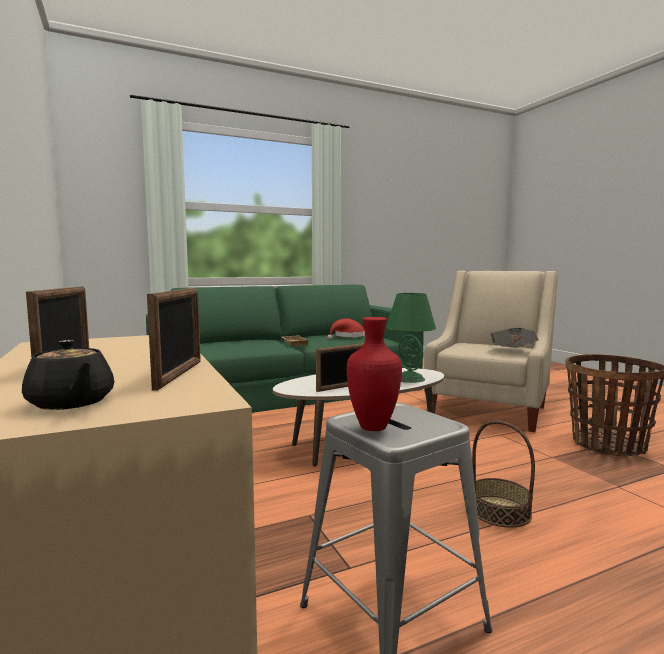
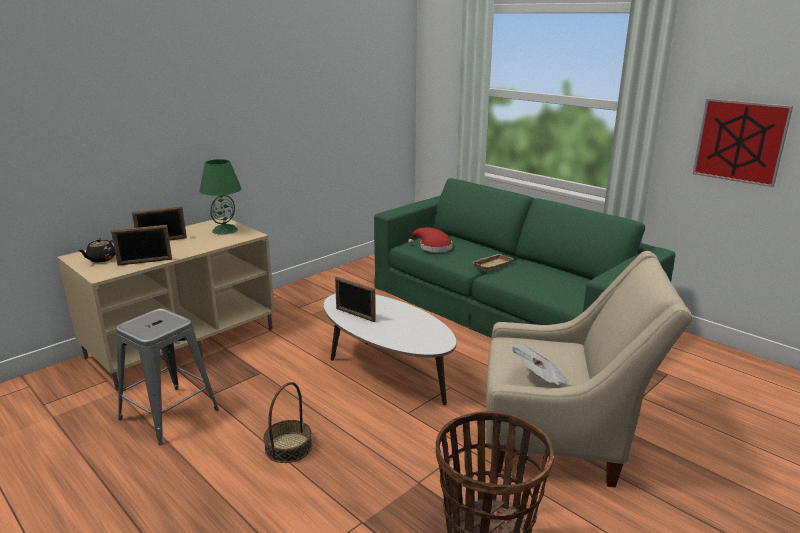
camera: 70 degrees right, 15 degrees up
red hat [328,318,365,339] -> red hat moved to [408,227,452,252]
red vase [347,317,402,431] -> none
green table lamp [386,293,436,383] -> green table lamp moved to [199,159,242,235]
none -> picture [693,99,793,187]

